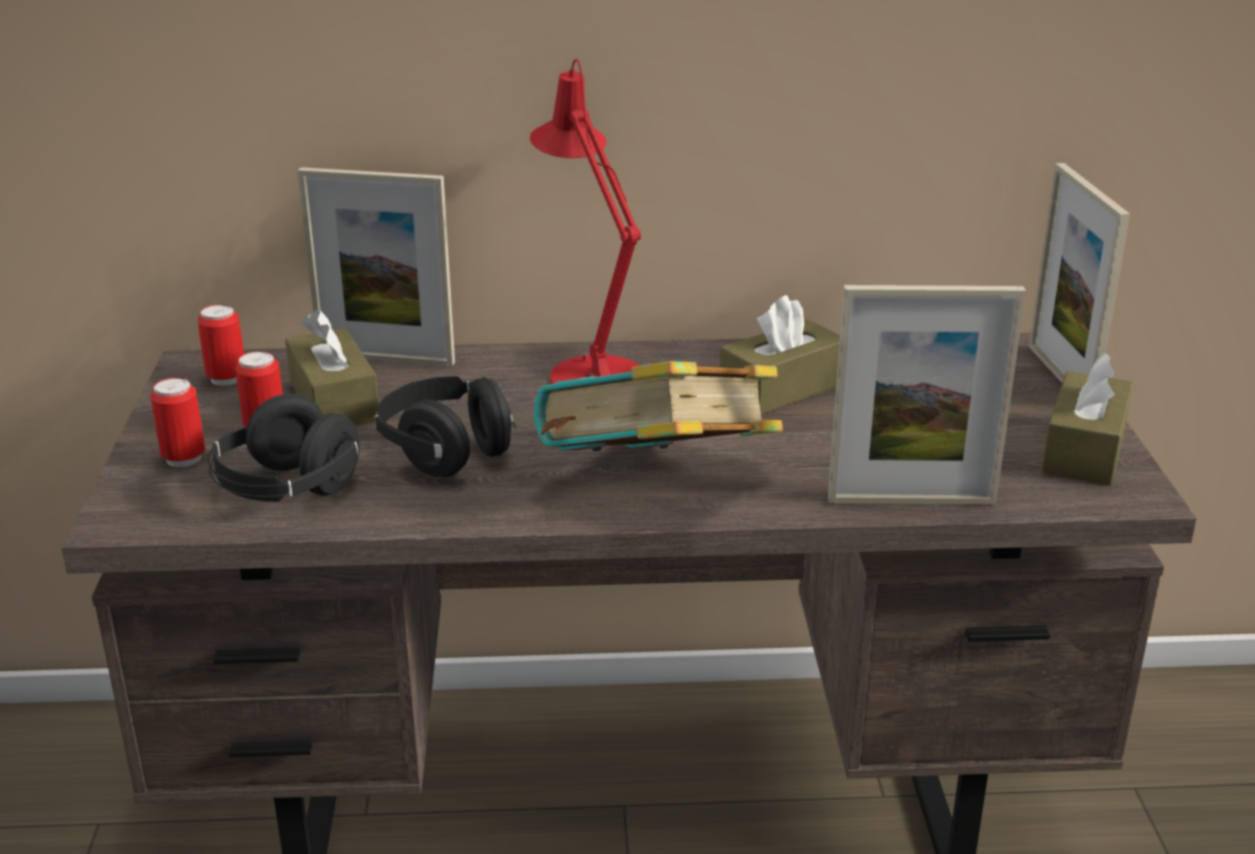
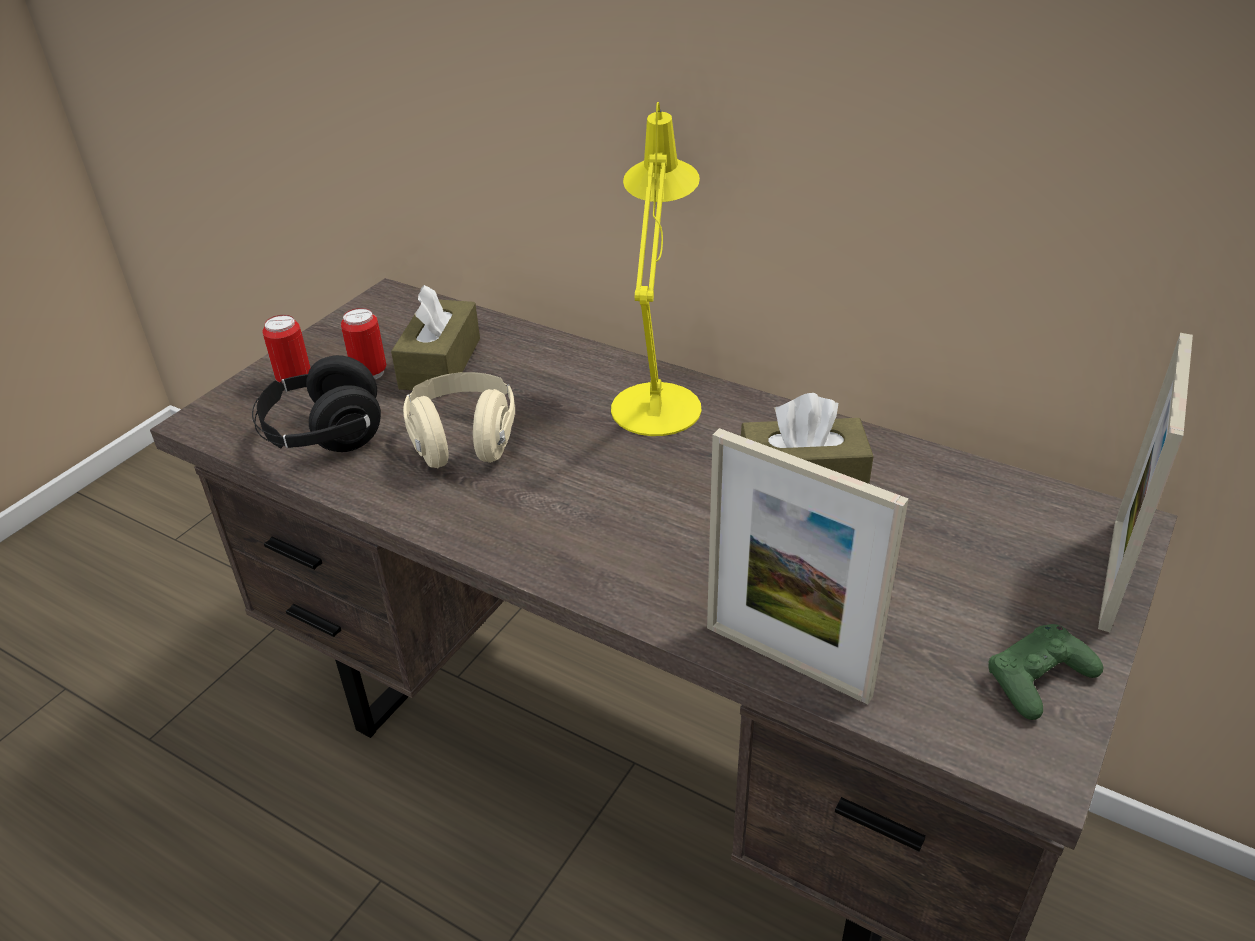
camera: 35 degrees right, 10 degrees up
can [198,304,244,386] -> none
picture frame [298,167,455,366] -> none
black headphones [375,376,517,477] -> beige headphones [403,372,515,469]
red table lamp [530,59,641,384] -> yellow table lamp [611,102,701,436]
book [534,361,783,451] -> none
brown tissue box [1042,353,1133,485] -> green game controller [988,624,1104,720]

